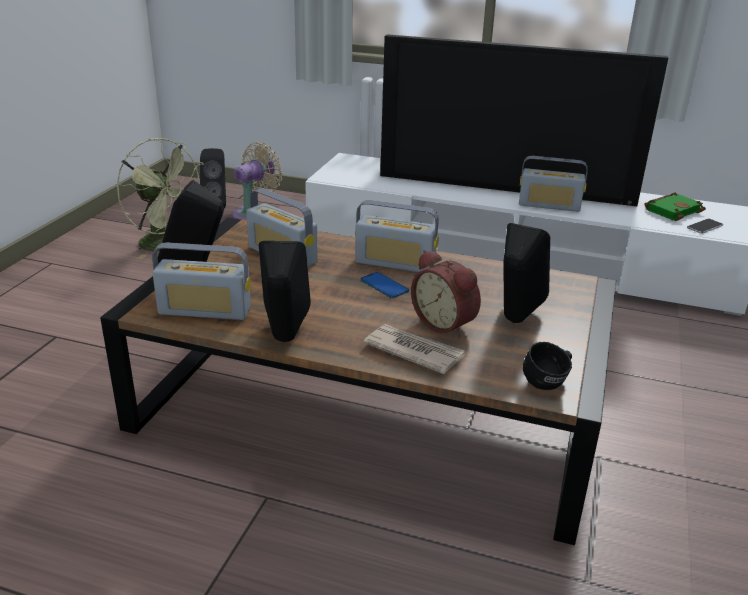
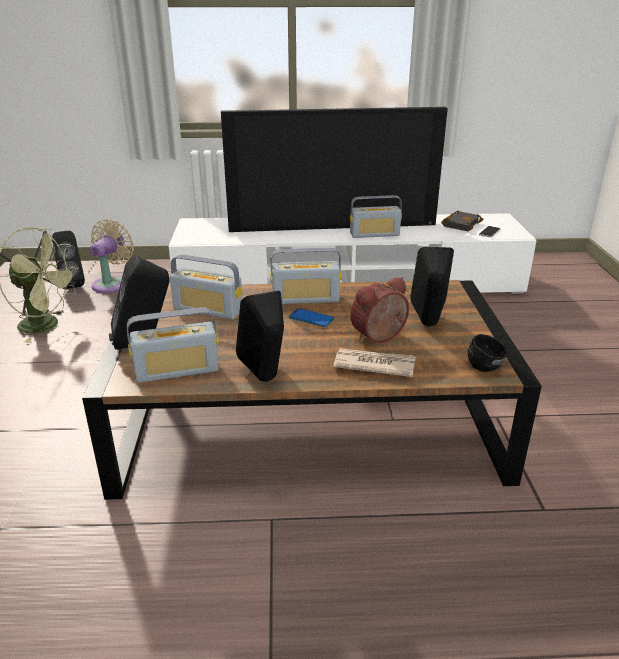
camera: 20 degrees left, 0 degrees up
alarm clock [411,250,481,337] -> alarm clock turned 120 degrees clockwise [350,277,409,343]
green book [645,192,706,221] -> black book [441,210,483,231]

